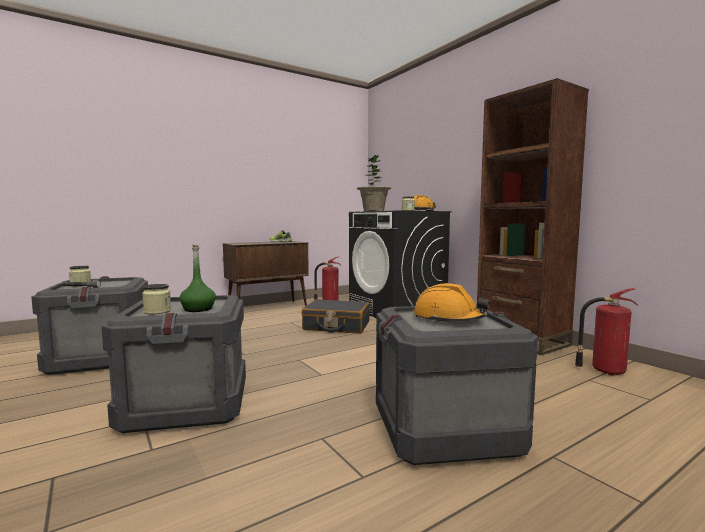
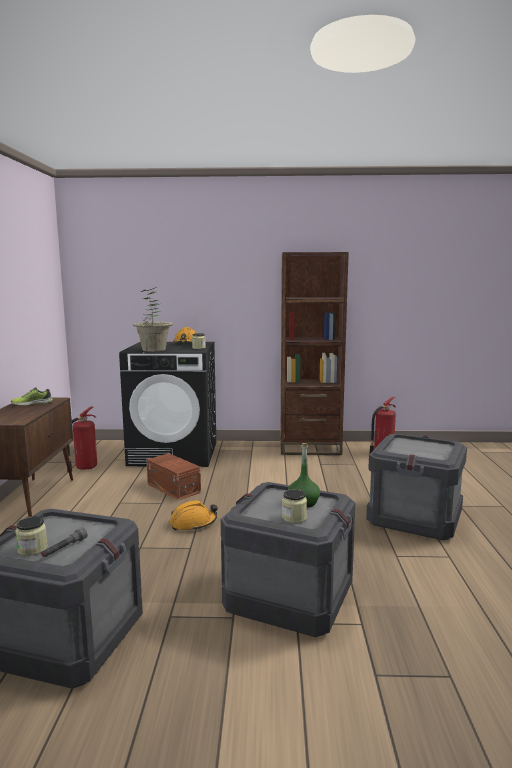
camera: 55 degrees left, 5 degrees up
black suitcase [301,299,370,334] -> brown storage box [147,453,201,501]
orange hard hat [413,283,490,323] -> orange hard hat moved to [170,500,218,531]

